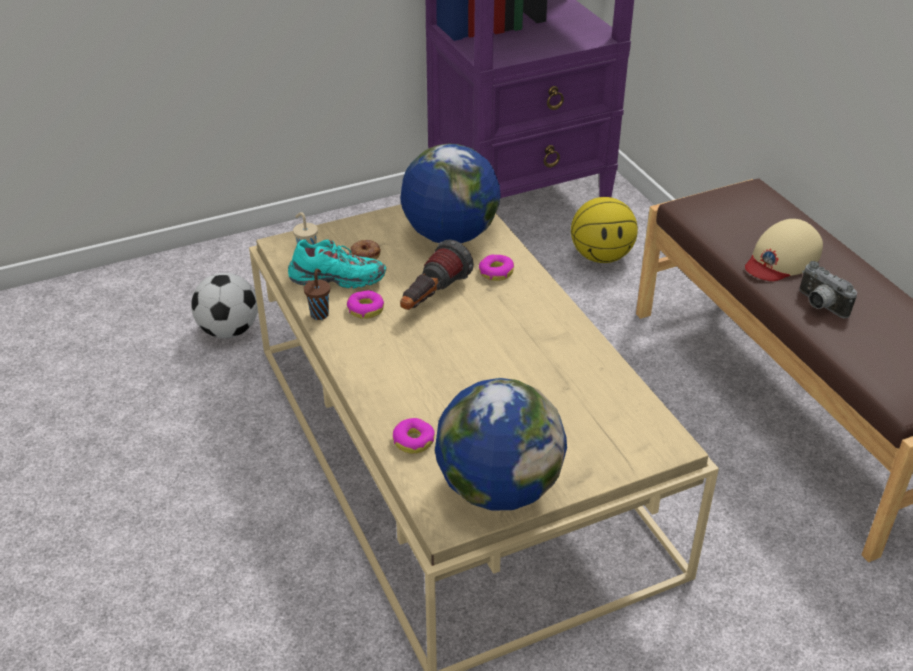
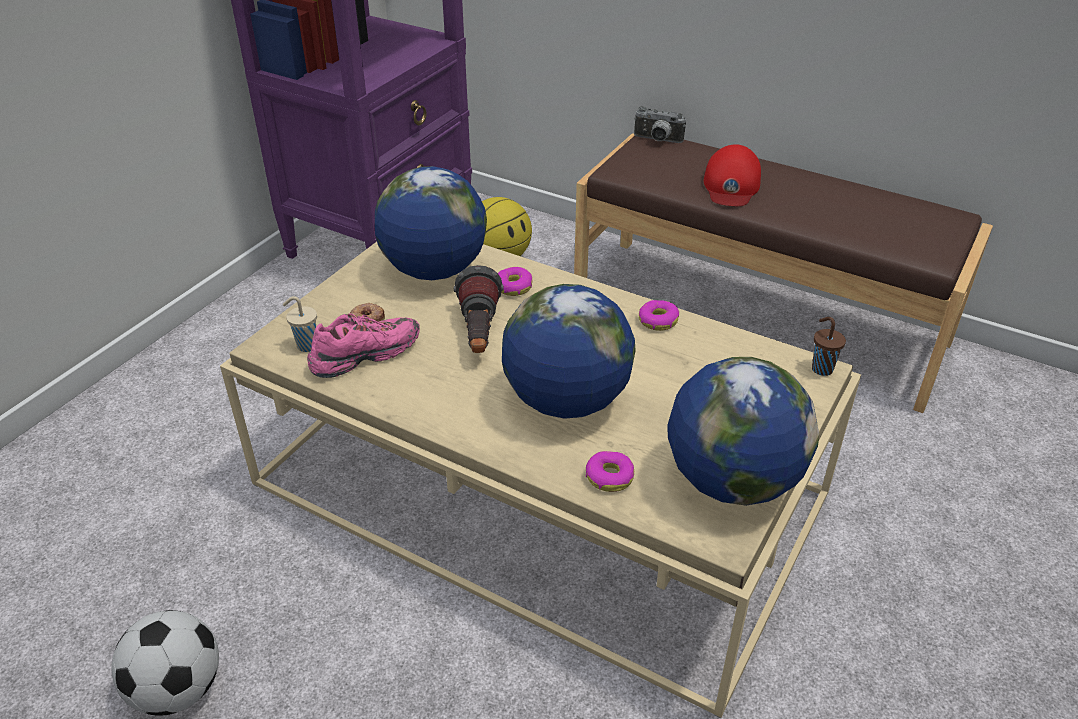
camera: 35 degrees left, 0 degrees up
football [191,273,258,338] -> football moved to [111,610,219,716]
turquoise shoe [288,240,386,289] -> pink shoe [307,313,420,378]
brown cup [304,268,330,320] -> brown cup moved to [812,317,846,376]
donut [347,290,384,319] -> donut moved to [639,300,679,331]
beige cap [745,219,823,281] -> red cap [704,144,761,206]
camera [799,261,857,318] -> camera moved to [634,106,686,143]
none -> globe [502,284,636,419]

